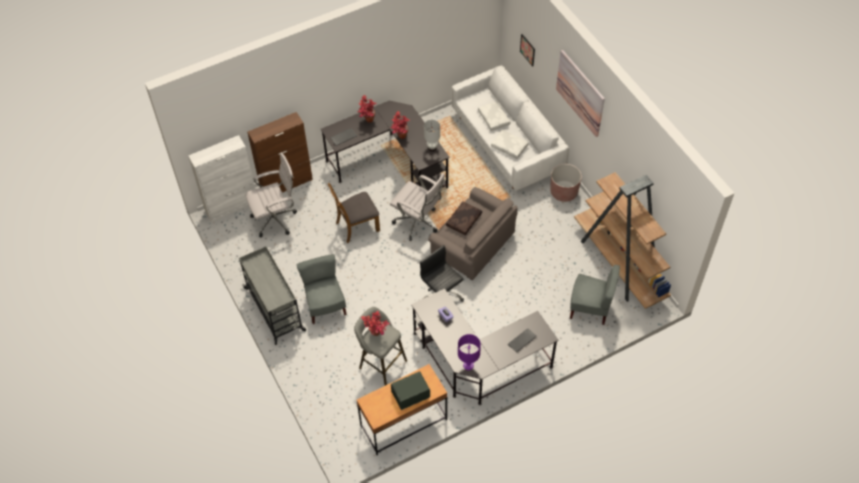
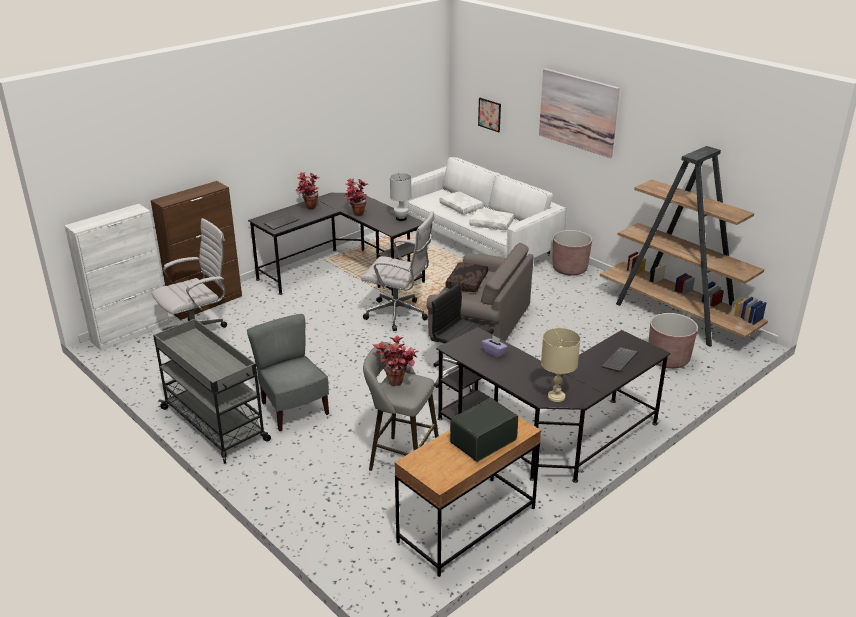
camera: 15 degrees left, 25 degrees down
brown chair [328,183,380,243] -> none
purple table lamp [458,334,481,370] -> beige table lamp [541,328,580,402]
grey chair [570,265,620,325] -> brown planter [648,313,698,369]

